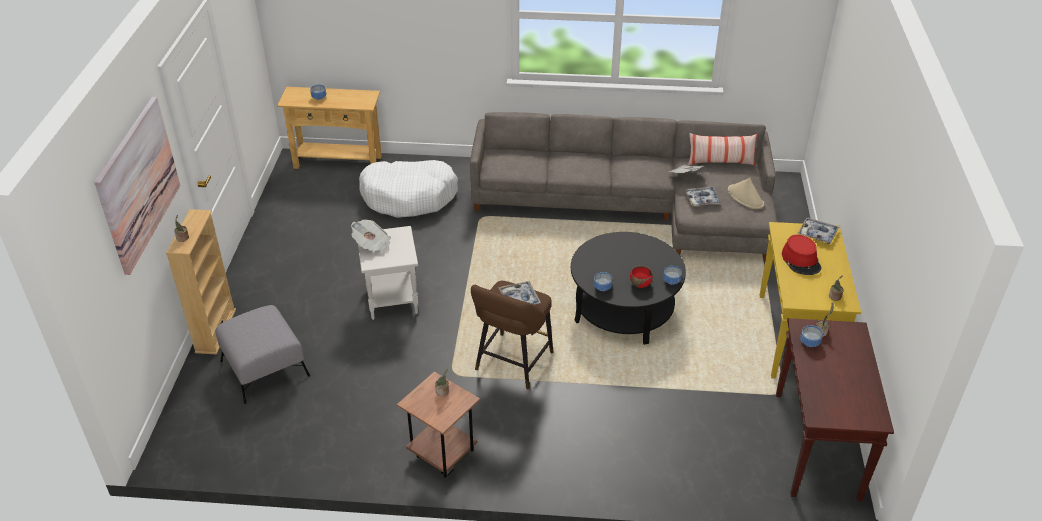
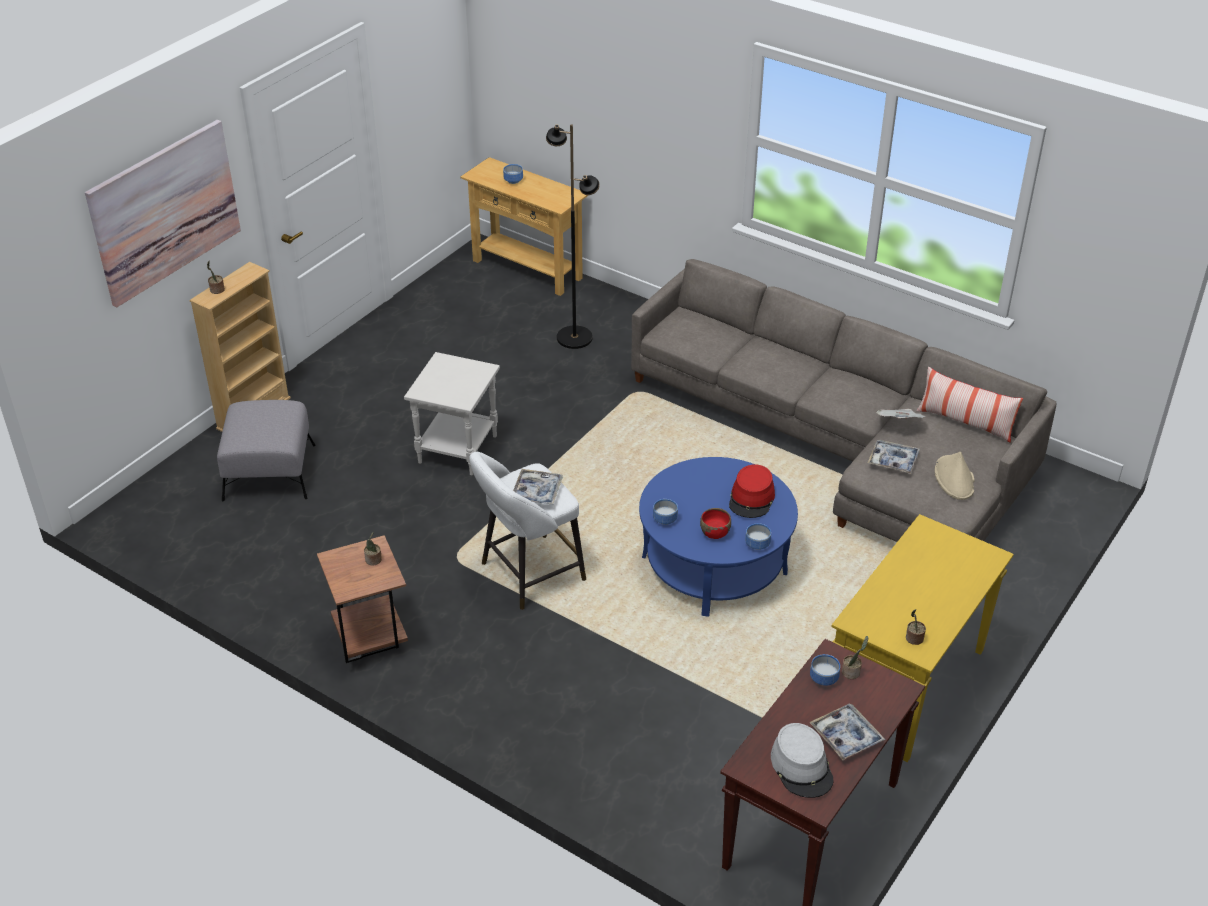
camera: 30 degrees right, 0 degrees up
newspaper [351,220,391,254] -> none
white dog bed [359,160,458,218] -> black floor lamp [546,124,600,349]
brown stool [471,281,553,390] -> white stool [469,452,586,610]
black coffee table [571,232,686,345] -> blue coffee table [639,457,798,617]
red hat [782,235,821,275] -> red hat moved to [729,464,775,518]
tray [797,218,839,244] -> tray moved to [809,703,885,760]
none -> grey hat [771,723,834,798]

